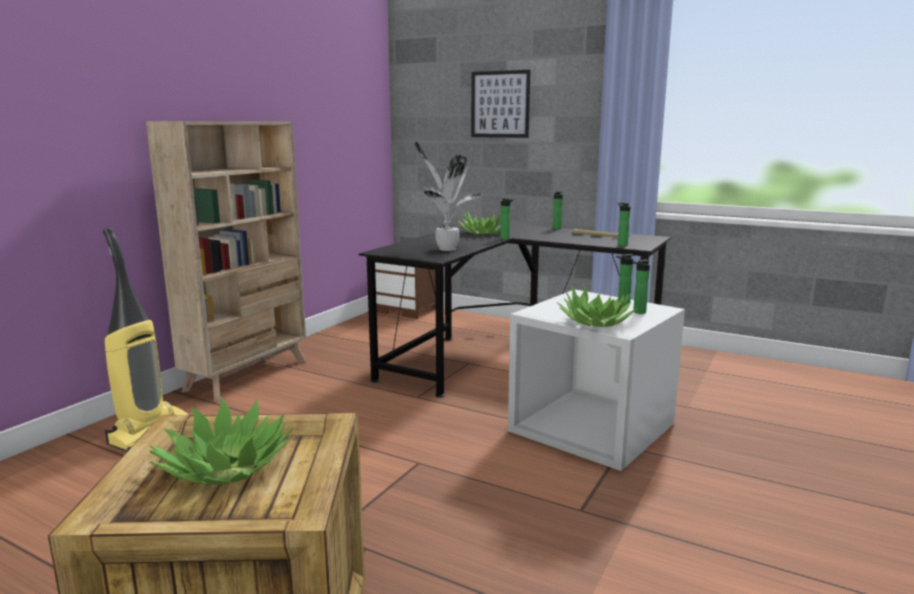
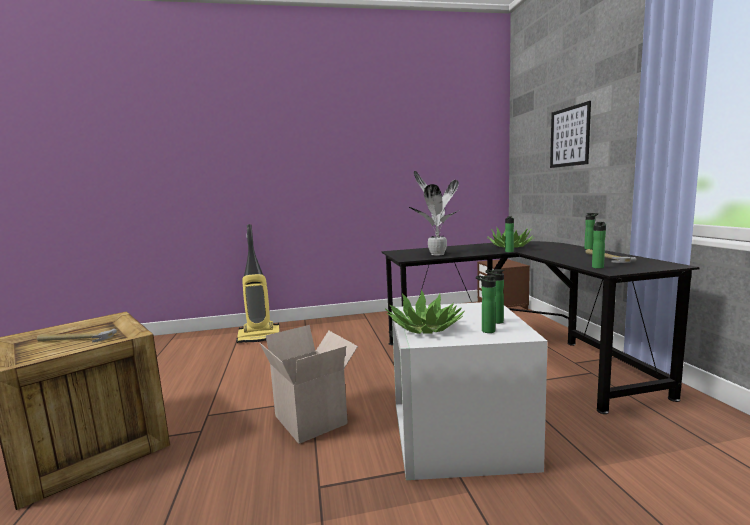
camera: 50 degrees right, 5 degrees down
beige bookcase [146,121,306,402] -> none
potted plant [150,397,293,486] -> hammer [37,329,117,342]
none -> cardboard box [260,325,358,444]

